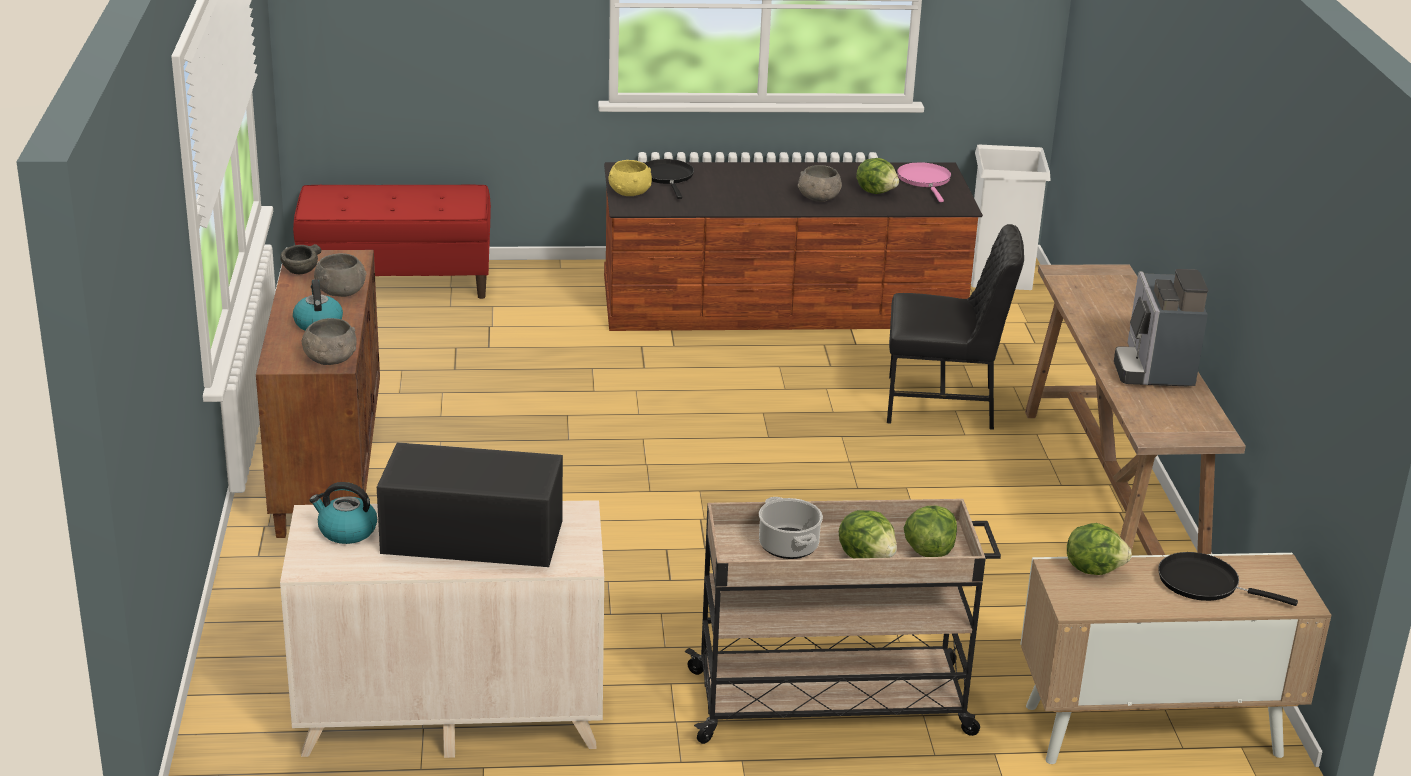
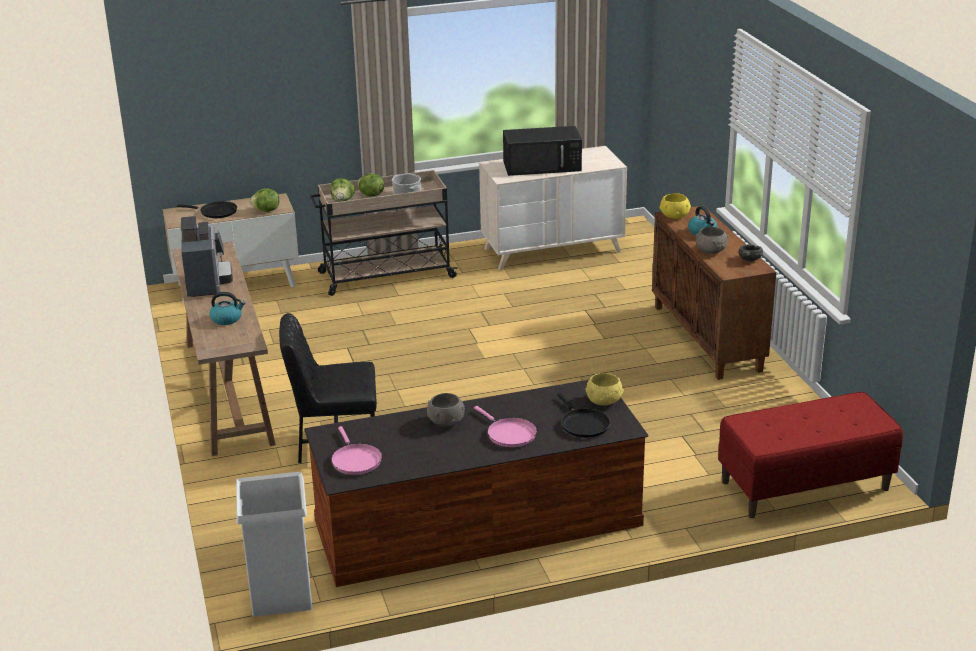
camera: 170 degrees right, 0 degrees up
grey bowl [302,318,357,365] -> yellow bowl [660,193,691,219]
kettle [309,482,377,544] -> kettle moved to [210,292,245,325]
lettuce [856,158,899,194] -> none
none -> pink frying pan [474,406,537,447]

